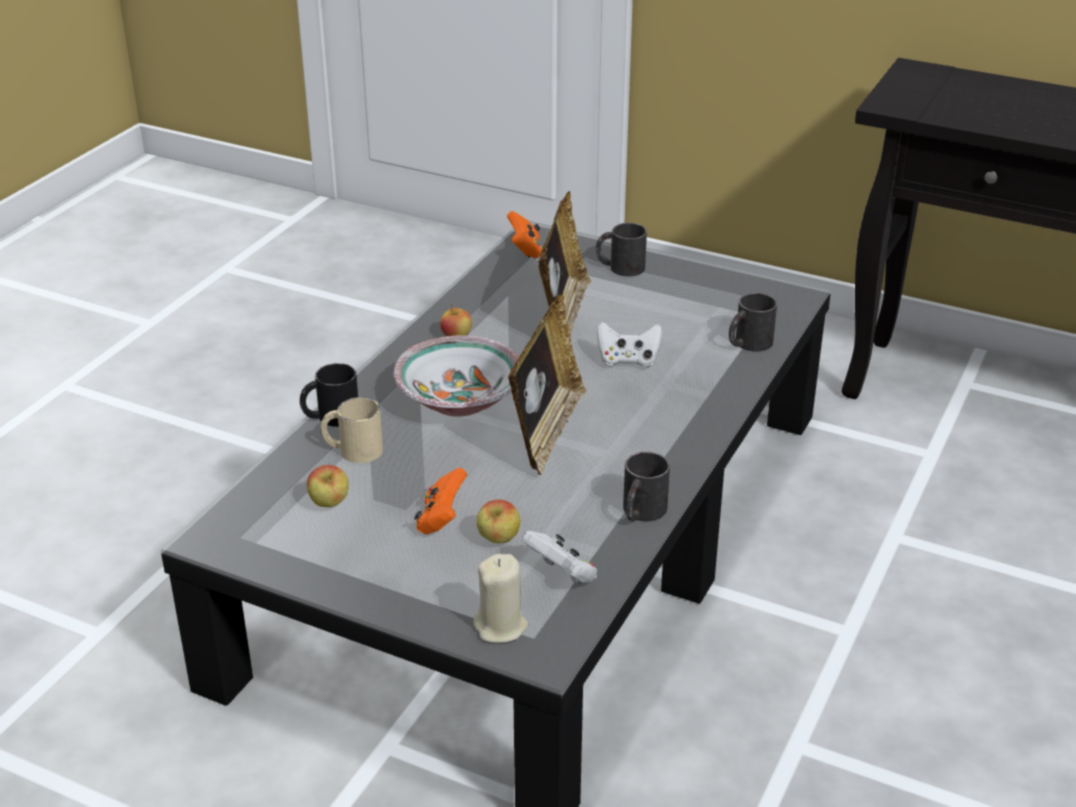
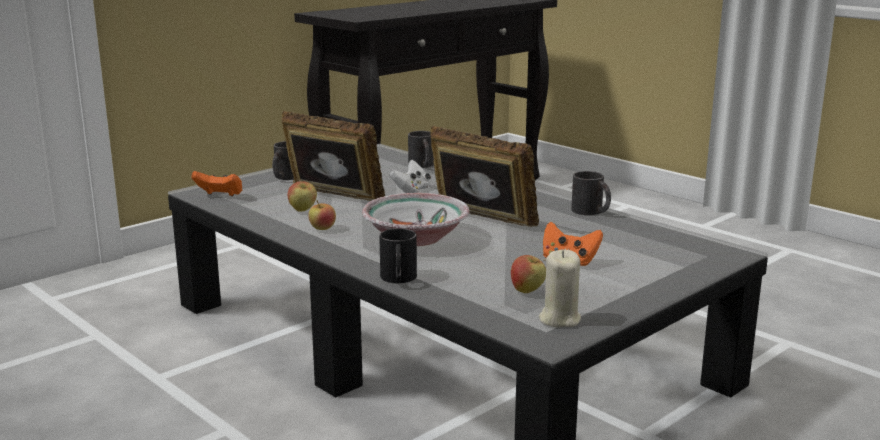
camera: 70 degrees left, 15 degrees down
beige mug [321,397,383,463] -> none
beige candle [473,554,528,643] -> beige candle moved to [539,250,581,327]
apple [477,500,520,543] -> apple moved to [287,181,317,212]
white game controller [522,531,597,584] -> none

